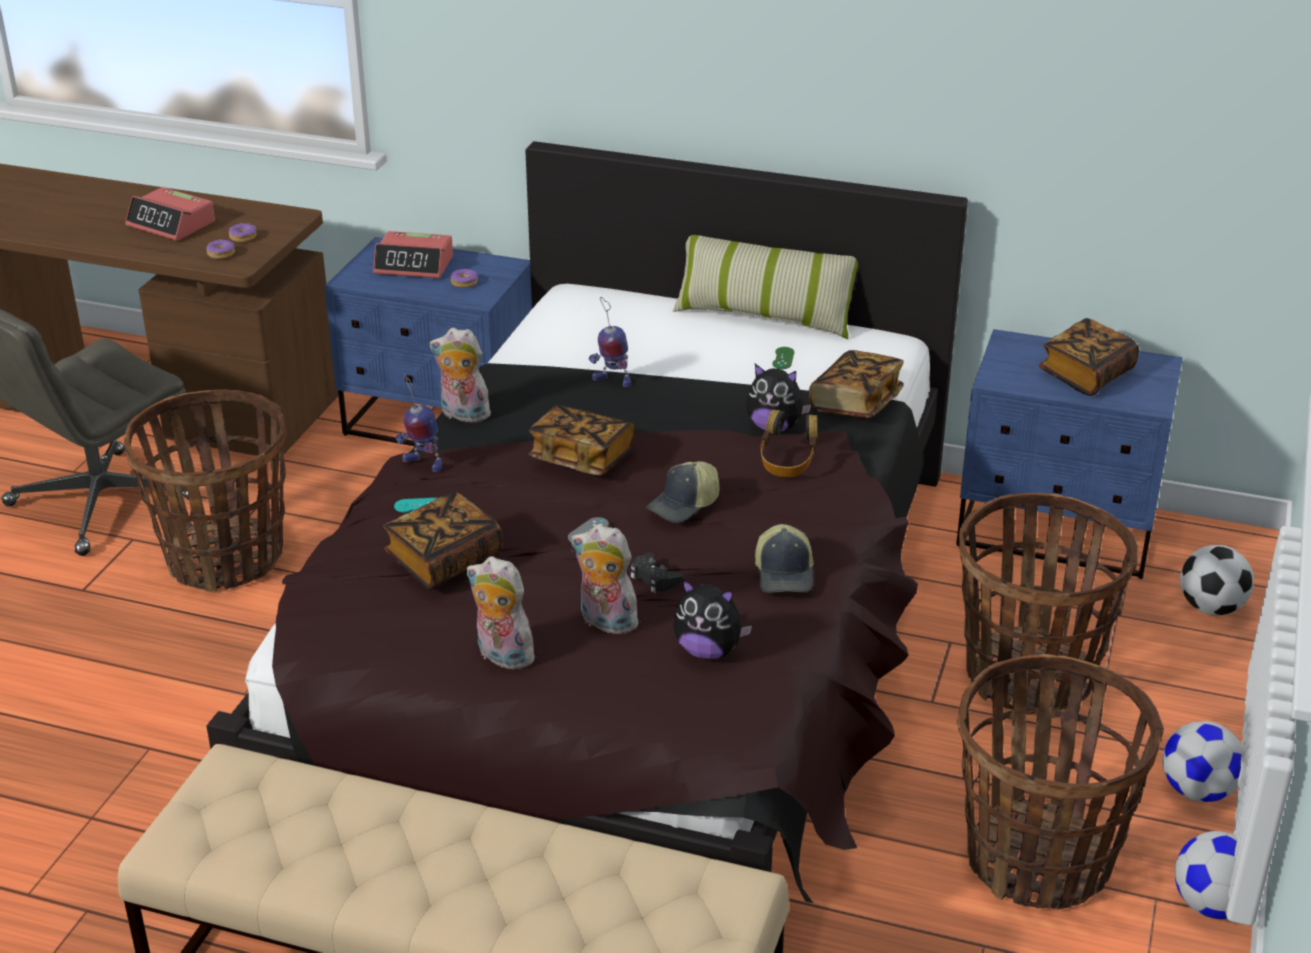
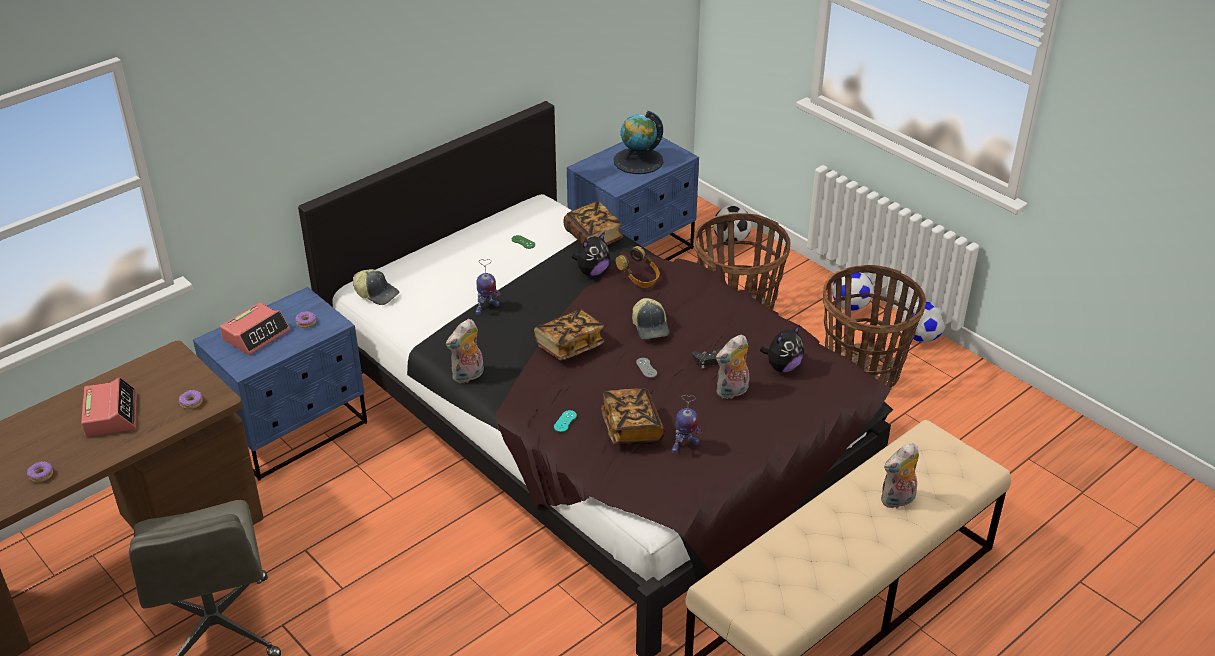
camera: 60 degrees left, 5 degrees up
basket [124,390,286,592] -> none
alarm clock [125,187,215,241] -> alarm clock turned 75 degrees counterclockwise [81,377,137,437]
donut [229,223,257,242] -> donut moved to [27,461,53,483]
toy robot [396,374,442,472] -> toy robot moved to [672,395,702,453]
plush toy [467,556,542,671] -> plush toy moved to [881,443,919,508]
pillow [673,235,858,339] -> none
cap [755,524,814,593] -> cap moved to [353,269,399,305]
book [1039,318,1139,396] -> globe [614,111,663,174]

